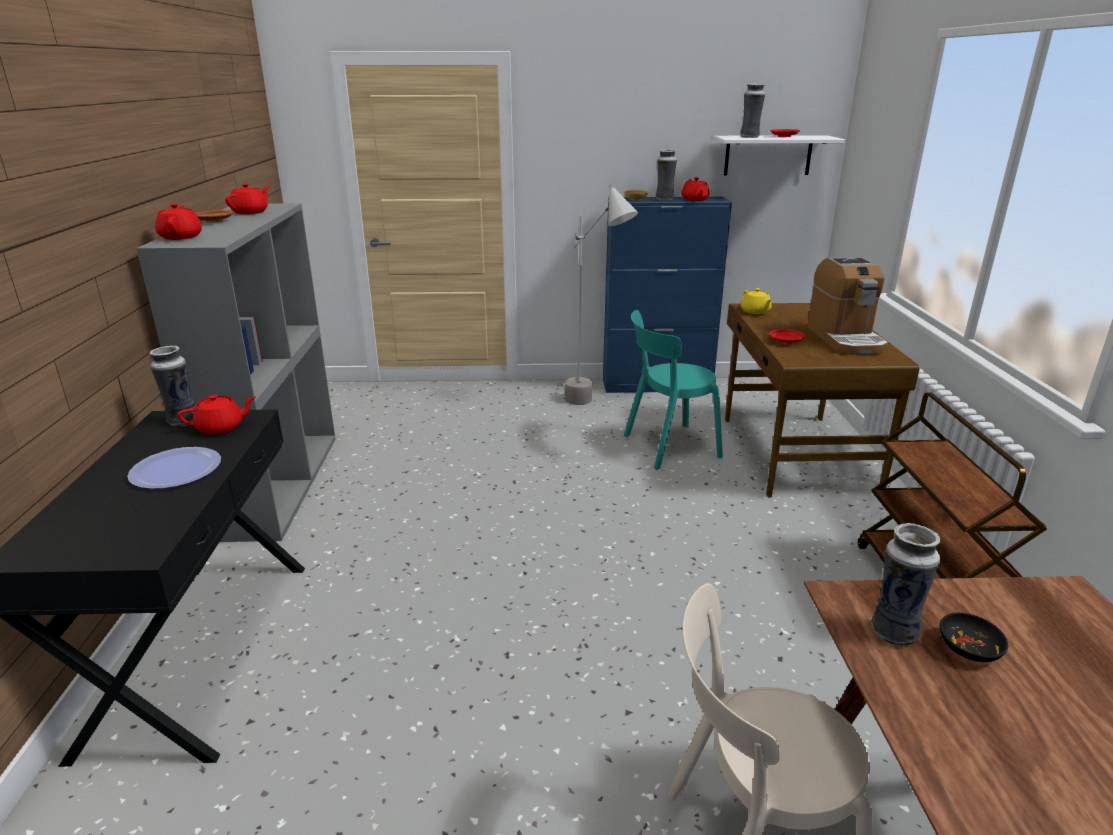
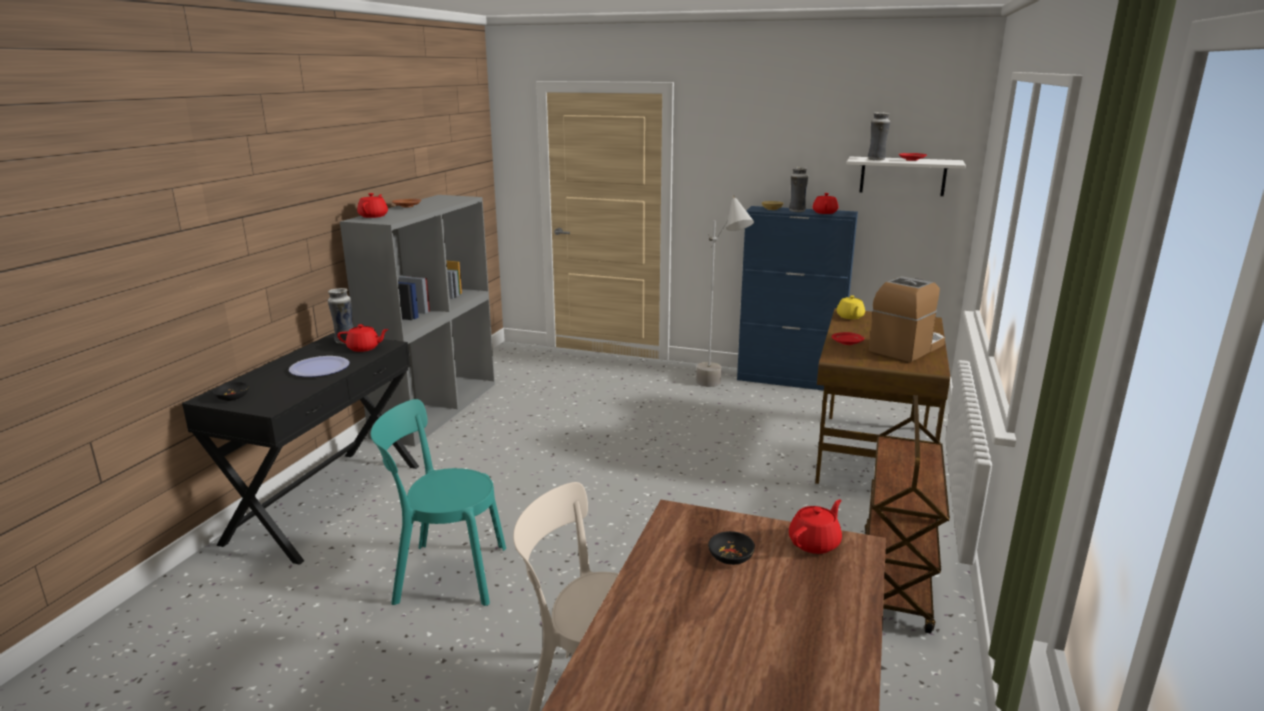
camera: 20 degrees right, 5 degrees down
red teapot [225,184,269,214] -> red teapot moved to [789,499,842,554]
turquoise chair [624,310,723,470] -> turquoise chair moved to [371,399,506,606]
coffee machine [807,257,888,355] -> coffee machine turned 150 degrees counterclockwise [869,276,945,362]
vase [871,523,940,646] -> none
none -> black bowl [213,382,249,401]

